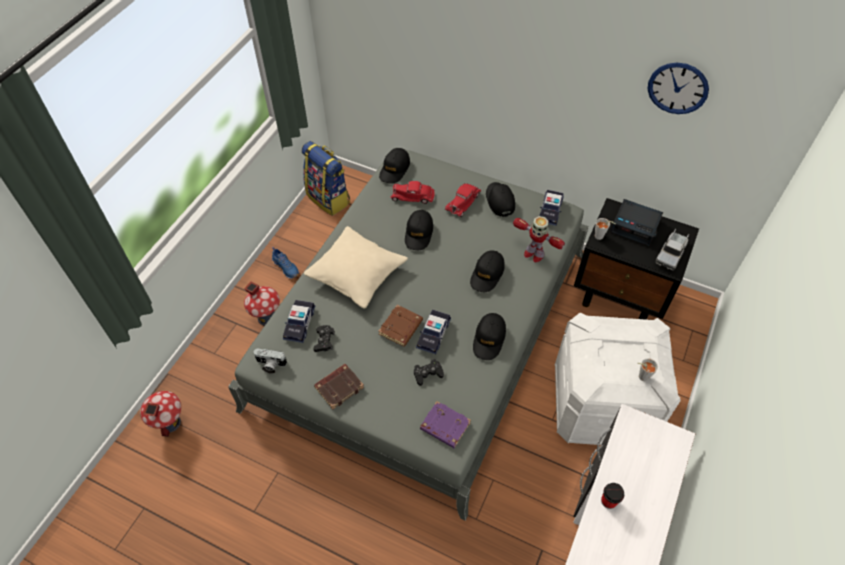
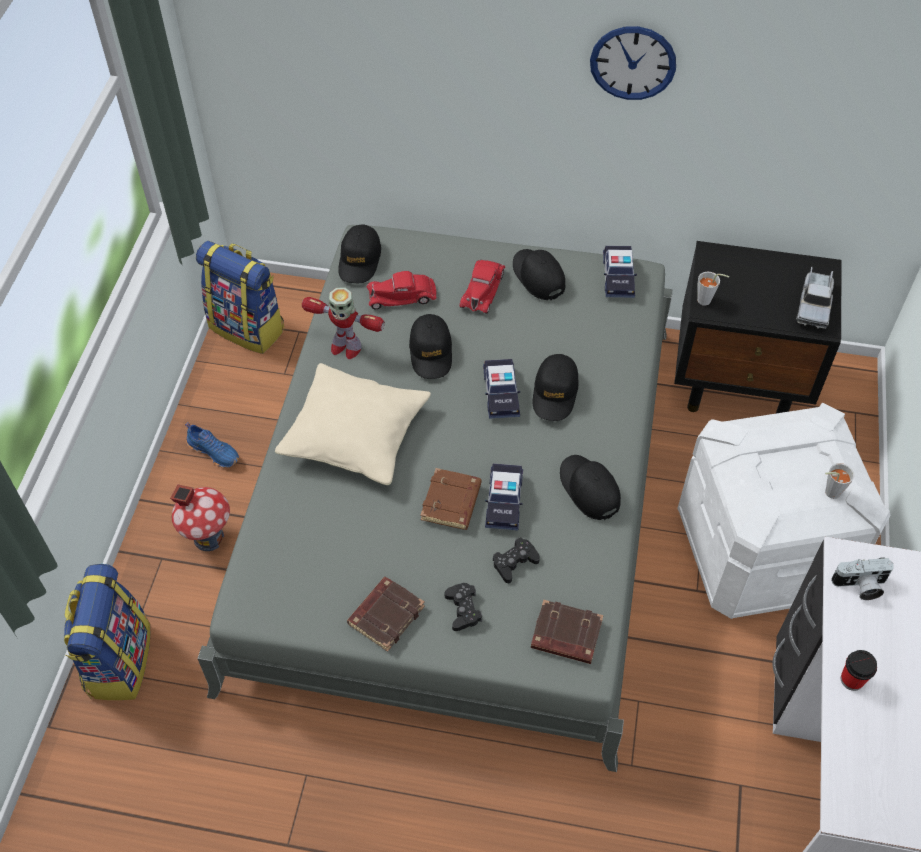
camera: 15 degrees left, 0 degrees up
toy house [140,391,181,437] -> none
camera [253,349,287,374] -> camera moved to [831,557,894,600]
toy car [283,300,315,343] -> toy car moved to [483,359,520,419]
black game controller [313,325,335,352] -> black game controller moved to [444,583,482,631]
purple book [420,401,471,448] -> brown book [531,600,603,664]
black cap [473,313,506,360] -> black cap turned 150 degrees clockwise [560,455,621,521]
toy robot [513,216,565,262] -> toy robot moved to [302,288,385,359]
alarm clock [610,199,663,246] -> none
wall clock [648,63,709,114] -> wall clock moved to [590,26,676,100]
none -> backpack [64,564,150,700]

